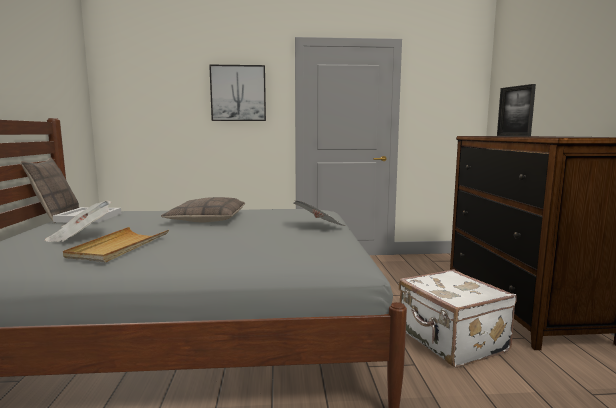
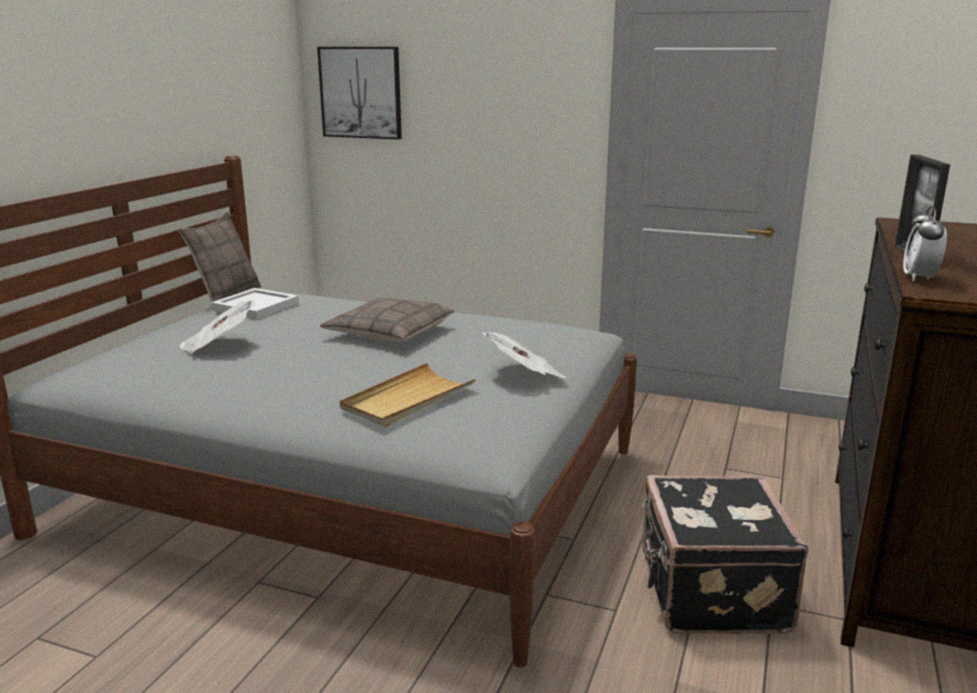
camera: 25 degrees right, 10 degrees up
beige tray [63,227,169,262] -> beige tray moved to [340,363,476,427]
picture [209,65,266,121] -> picture moved to [317,47,402,140]
white suitcase [399,269,517,368] -> black suitcase [642,475,809,634]
none -> alarm clock [903,206,947,282]

